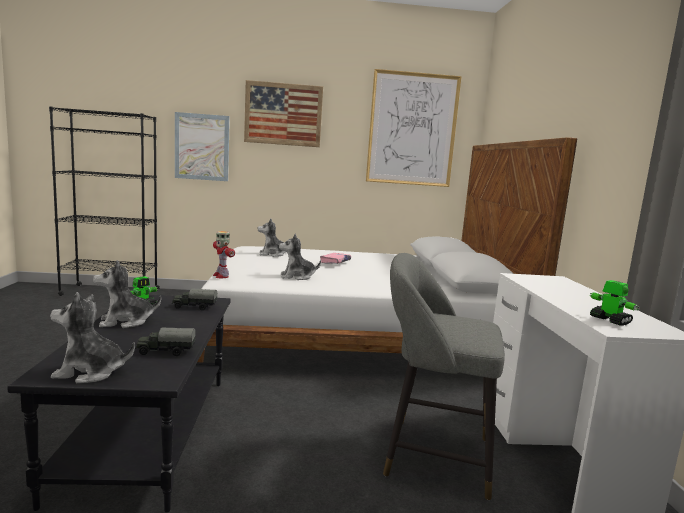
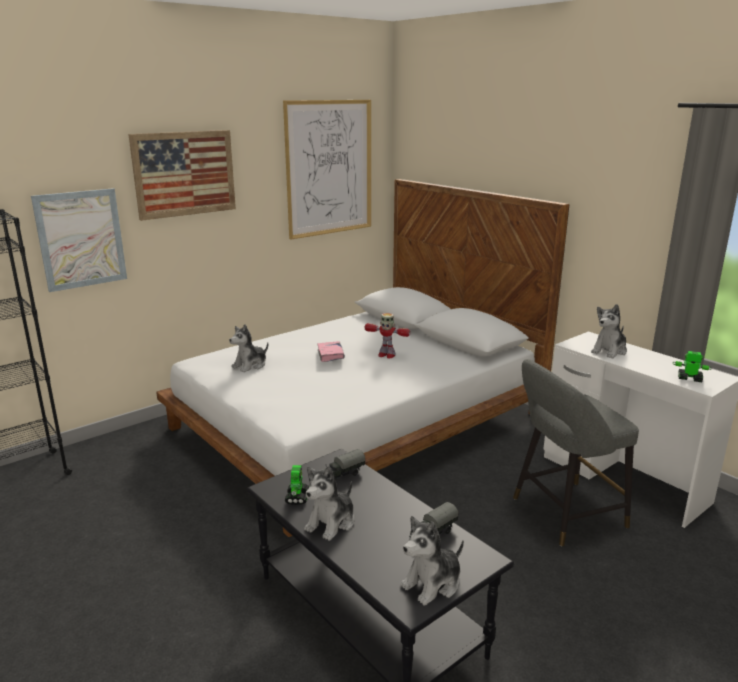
camera: 35 degrees left, 10 degrees up
toy robot [213,231,235,278] -> toy robot moved to [364,313,411,359]
plush toy [279,233,321,280] -> plush toy moved to [591,304,627,359]

